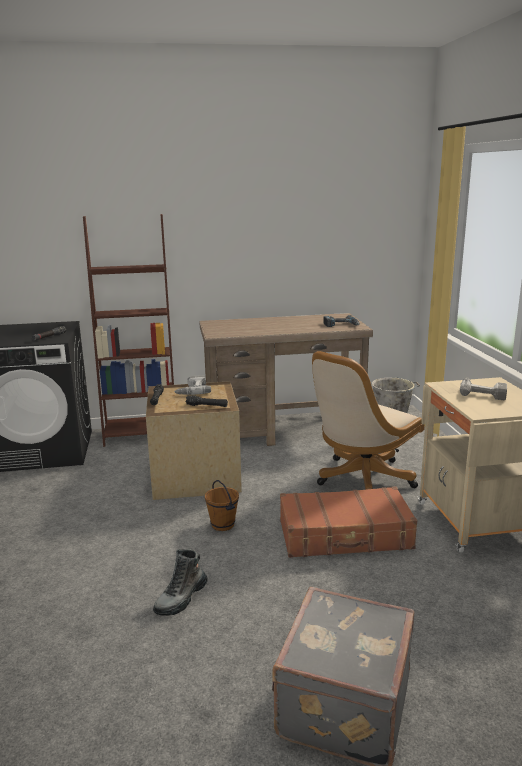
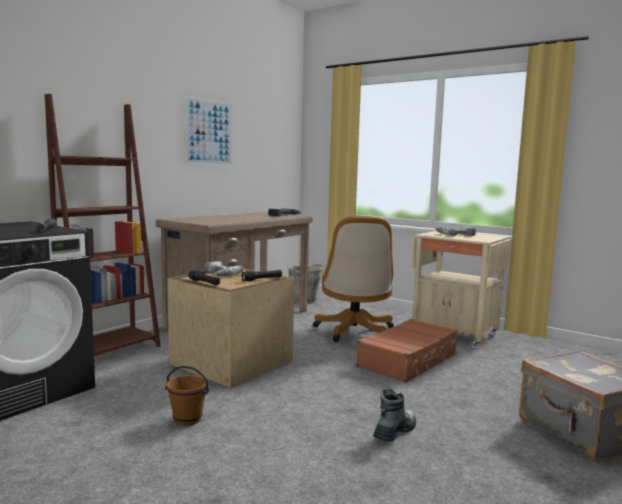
camera: 45 degrees left, 10 degrees down
boot [153,549,207,616] -> boot turned 135 degrees counterclockwise [373,389,416,442]
brown bucket [205,480,239,531] -> brown bucket moved to [165,366,210,426]
none -> picture [184,96,233,166]

